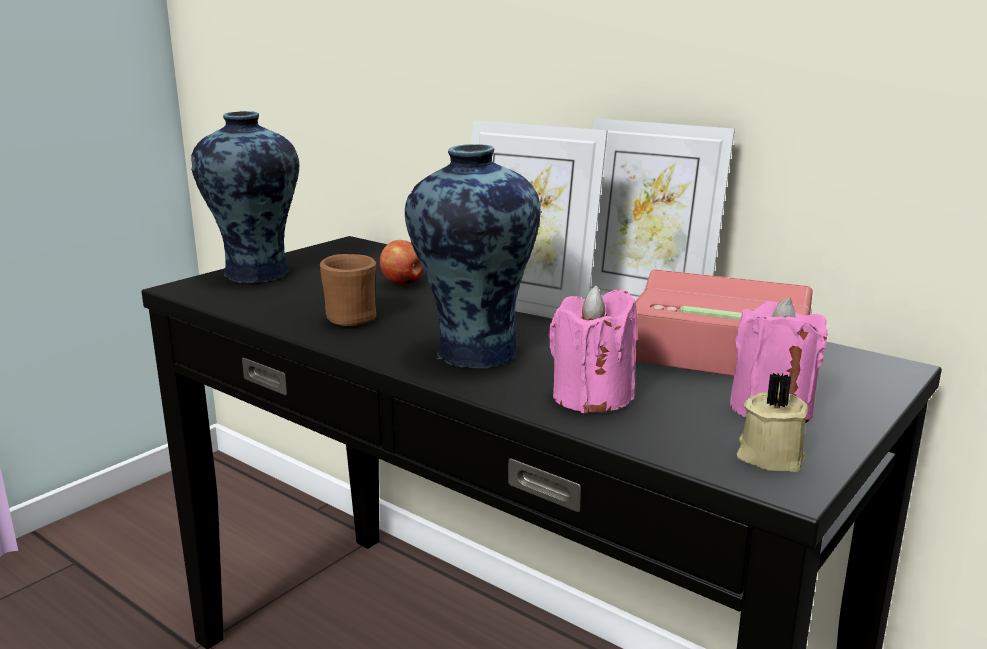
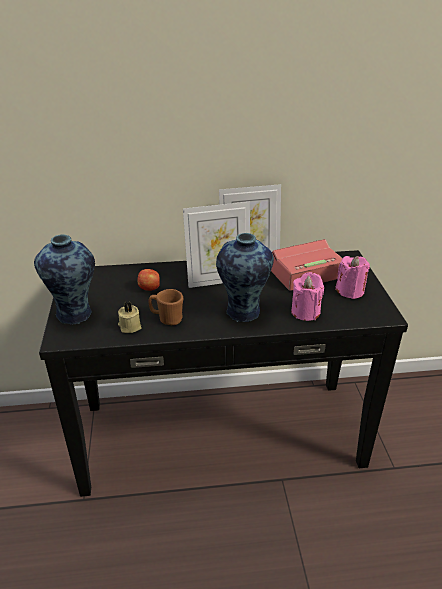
camera: 45 degrees left, 15 degrees up
beige candle [737,373,808,472] -> beige candle moved to [118,302,142,333]

